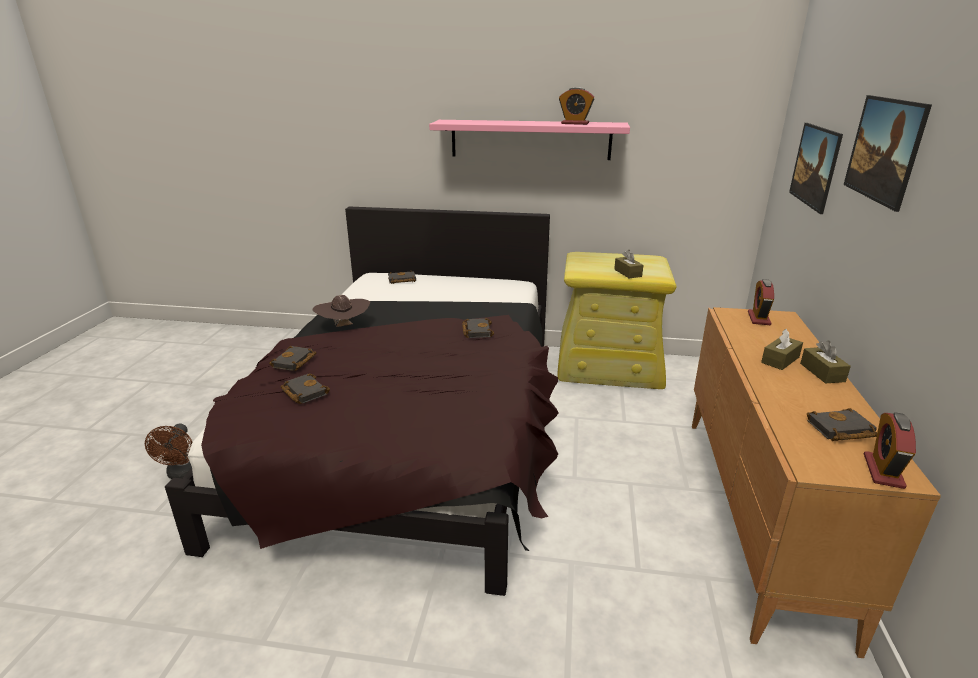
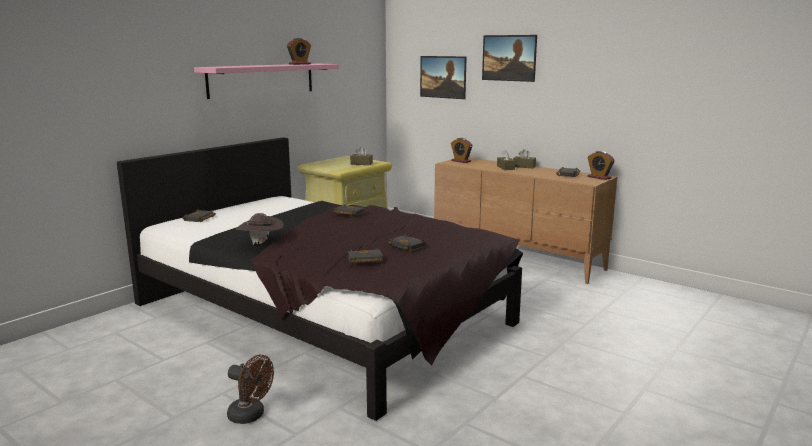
camera: 60 degrees left, 10 degrees down
black book [269,346,316,371] -> black book moved to [388,234,426,251]

